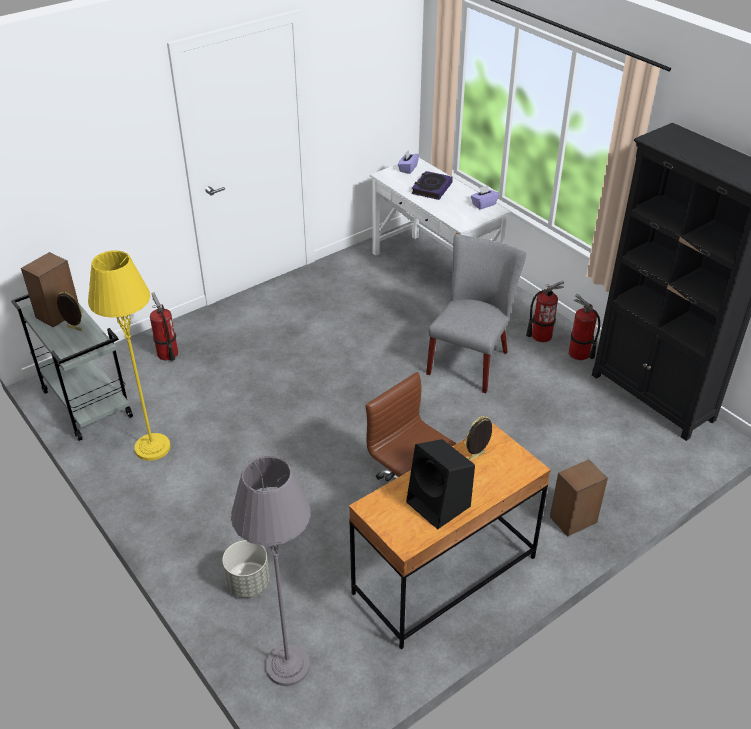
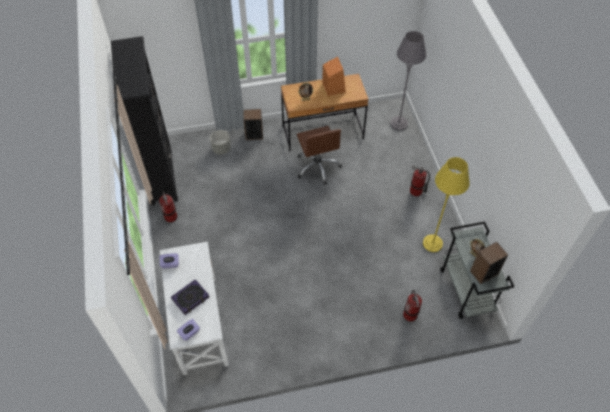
camera: 155 degrees left, 15 degrees up
grey planter [222,540,270,598] -> grey planter moved to [210,130,231,155]
black speaker [406,439,475,529] -> orange speaker [322,56,346,96]
grey chair [426,234,526,393] -> none
fire extinguisher [526,281,564,342] -> fire extinguisher moved to [410,165,430,196]

